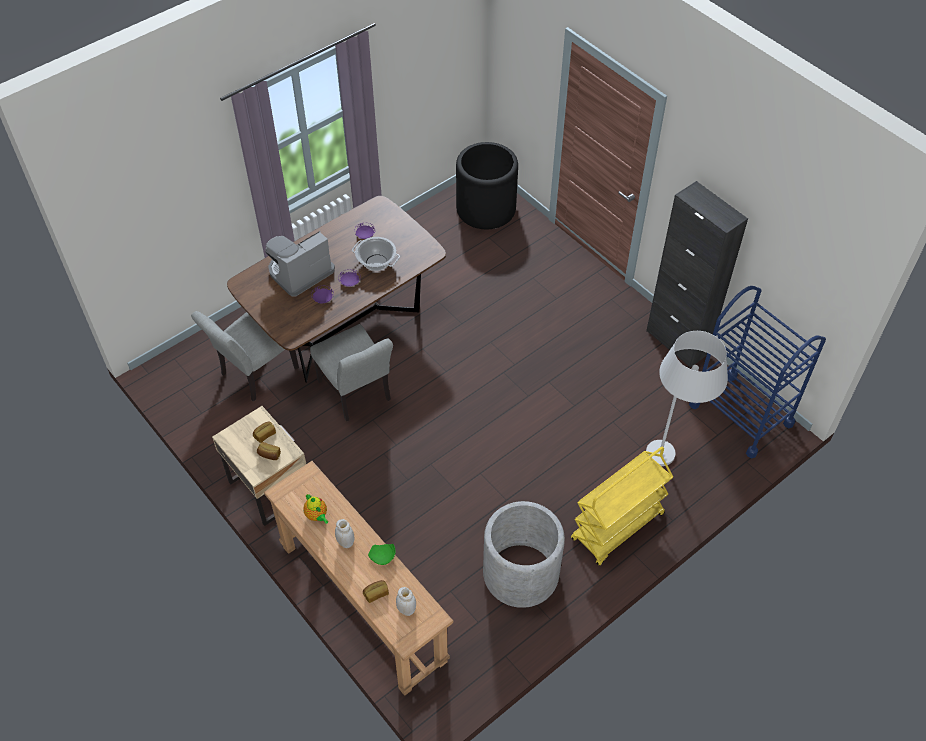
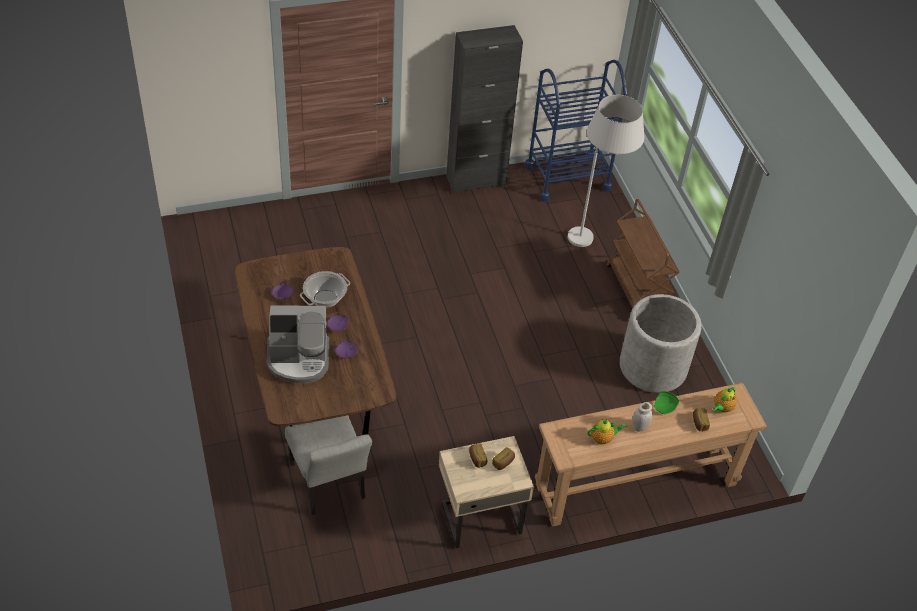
camera: 70 degrees left, 5 degrees down
coffee machine [265,231,335,297] -> coffee machine turned 75 degrees counterclockwise [266,306,329,383]
grey chair [310,324,393,421] -> none
white jar [396,587,416,616] -> teapot [713,387,737,413]
black planter [456,142,518,229] -> none
yellow cart [571,447,673,566] -> brown cart [606,199,680,308]

